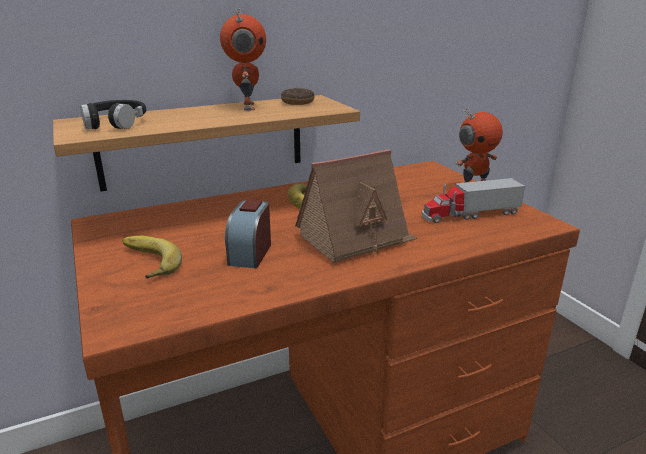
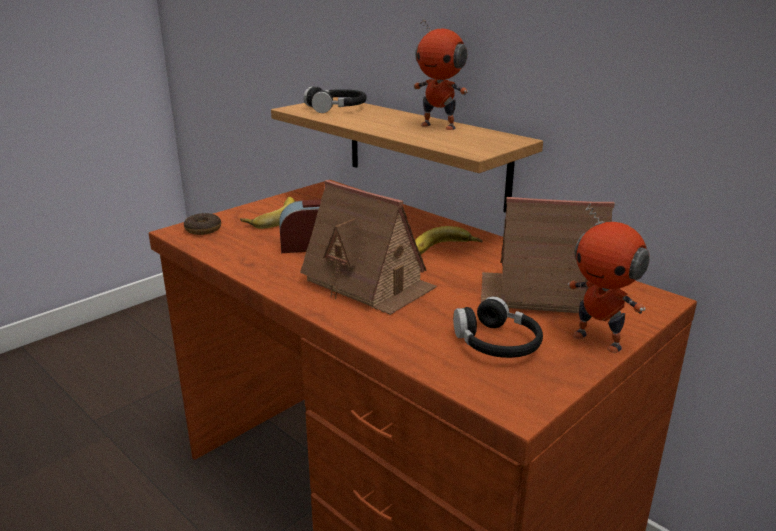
camera: 70 degrees right, 0 degrees up
toy robot [220,7,266,111] -> toy robot turned 60 degrees clockwise [413,19,468,130]
donut [281,88,314,105] -> donut moved to [184,213,221,235]
toy truck [422,178,525,223] -> black headphones [453,296,543,358]
none -> toy house [481,197,615,313]

